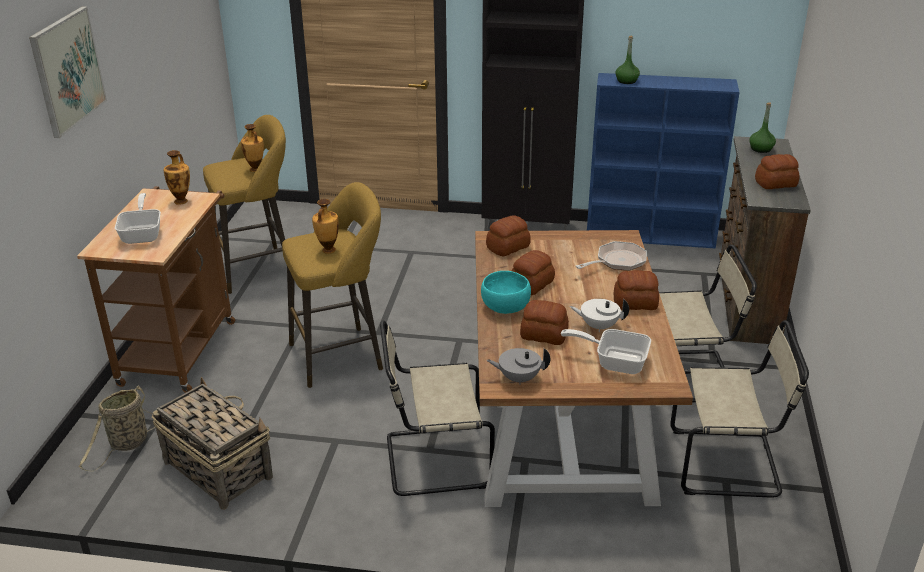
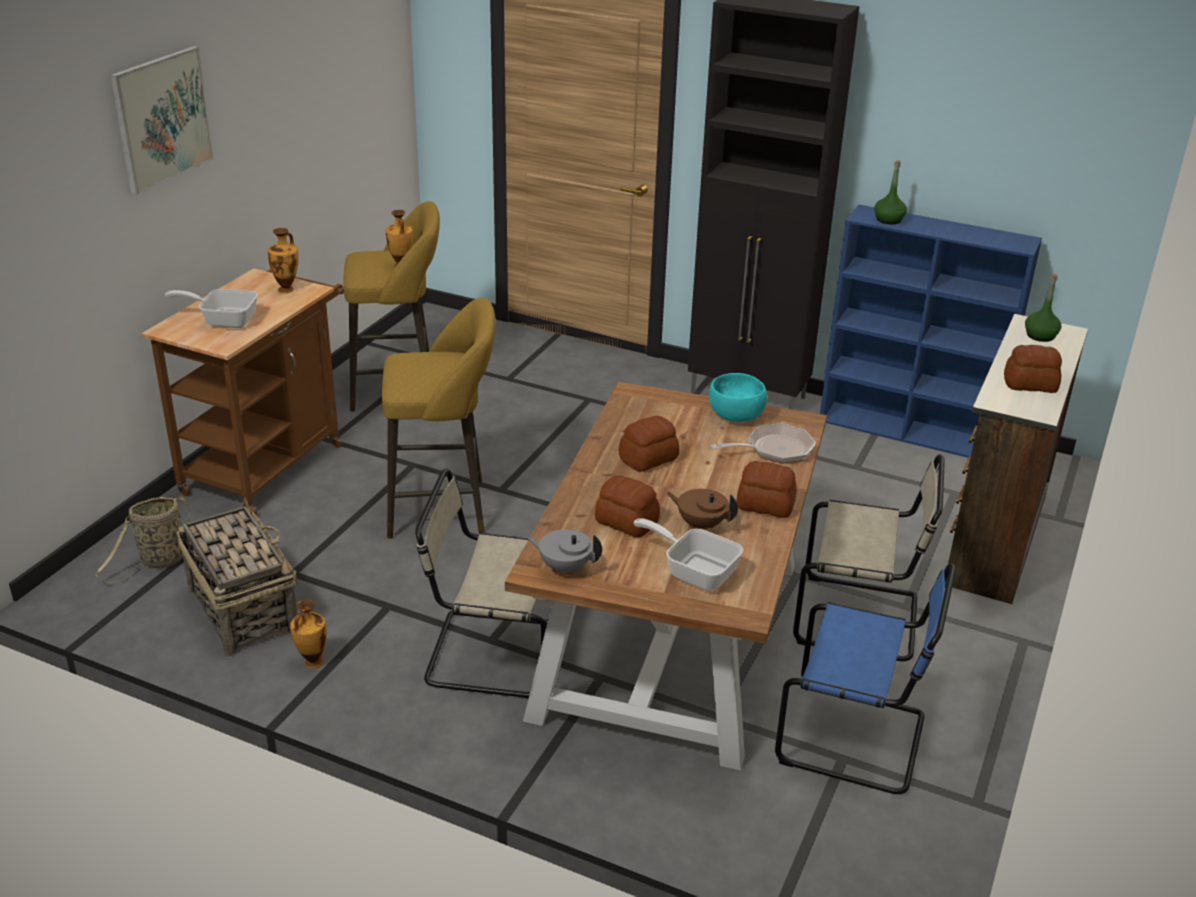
camera: 15 degrees right, 0 degrees up
frying pan [115,193,161,244] -> frying pan turned 90 degrees counterclockwise [165,289,258,328]
vase [312,199,339,254] -> vase moved to [290,599,327,668]
turquoise bowl [481,271,531,314] -> turquoise bowl moved to [709,373,767,422]
bread [486,215,531,256] -> none
white teapot [570,299,629,332] -> brown teapot [666,489,738,529]
beige chair [670,320,809,498] -> blue chair [775,563,956,794]

